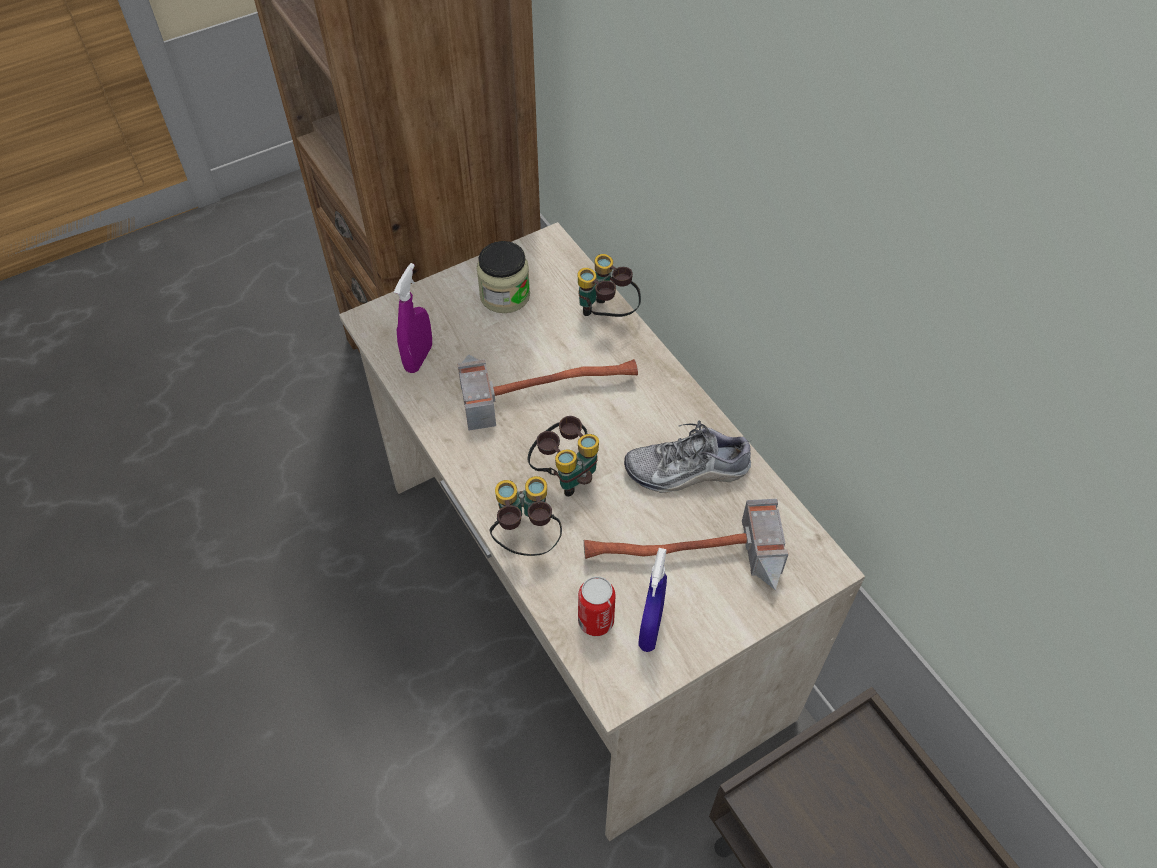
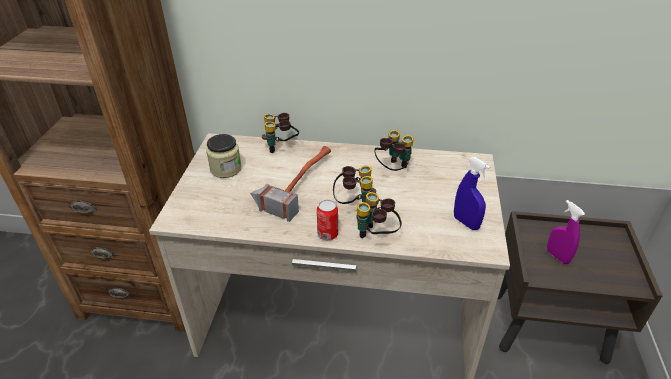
camera: 50 degrees left, 15 degrees down
purple spray bottle [394,263,432,373] -> purple spray bottle moved to [547,200,585,264]
can [578,576,615,636] -> can moved to [317,199,338,240]
hammer [584,499,789,590] -> none
shoe [624,421,751,493] -> binoculars [374,130,414,171]

